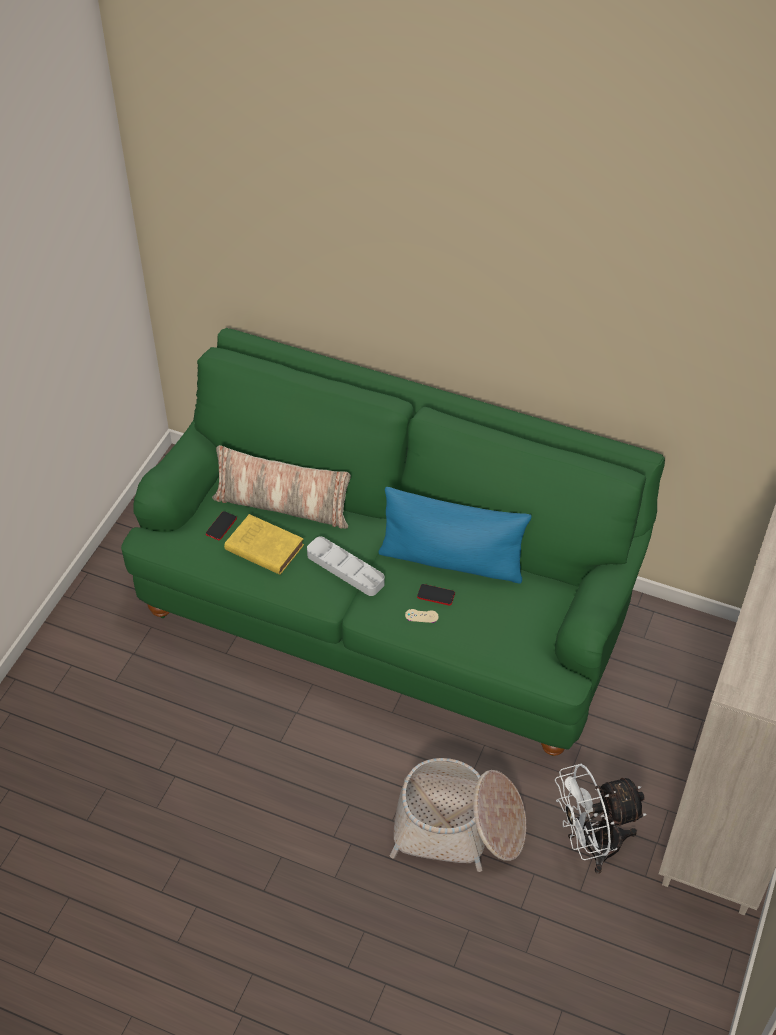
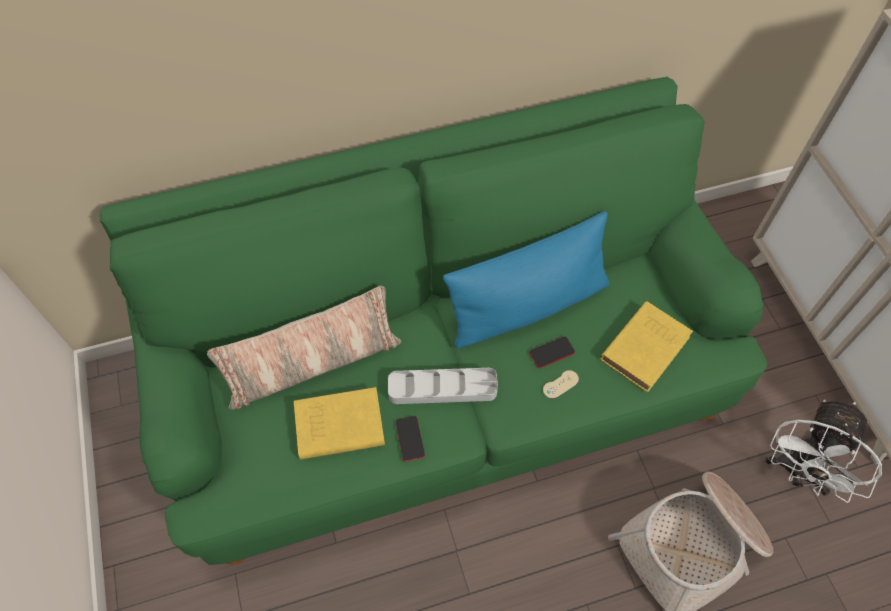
camera: 40 degrees left, 10 degrees up
phone [206,511,237,540] -> phone moved to [395,416,425,462]
none -> yellow book [600,302,693,392]

